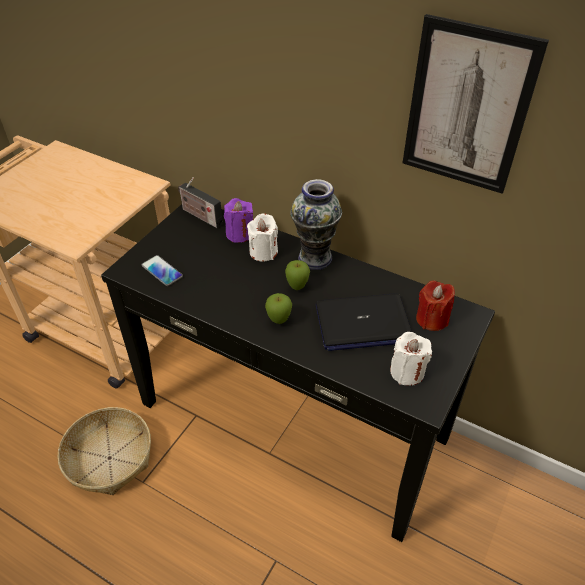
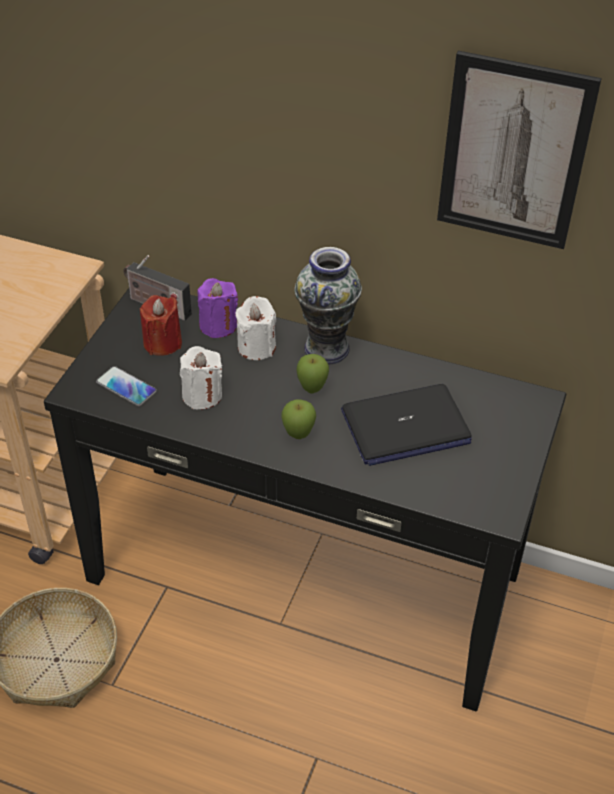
camera: 10 degrees left, 0 degrees up
white candle [390,332,432,386] -> white candle moved to [180,346,222,409]
red candle [416,281,455,331] -> red candle moved to [140,295,182,356]

